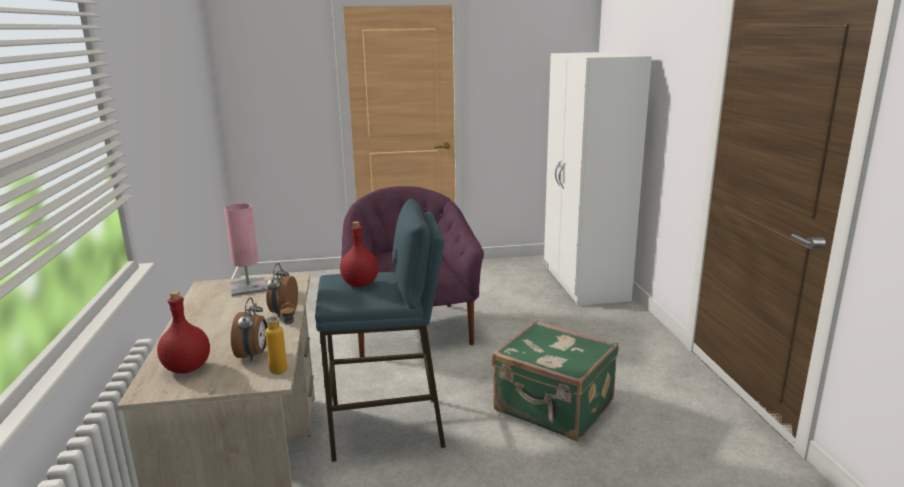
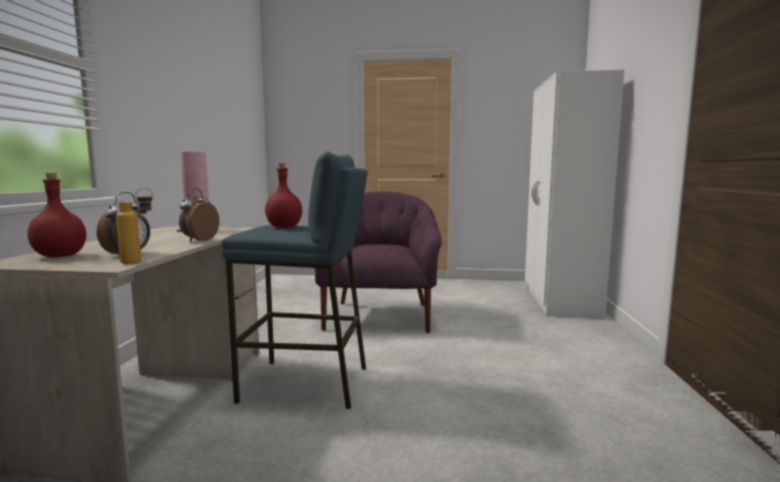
camera: 15 degrees right, 10 degrees down
green suitcase [492,321,618,441] -> none

